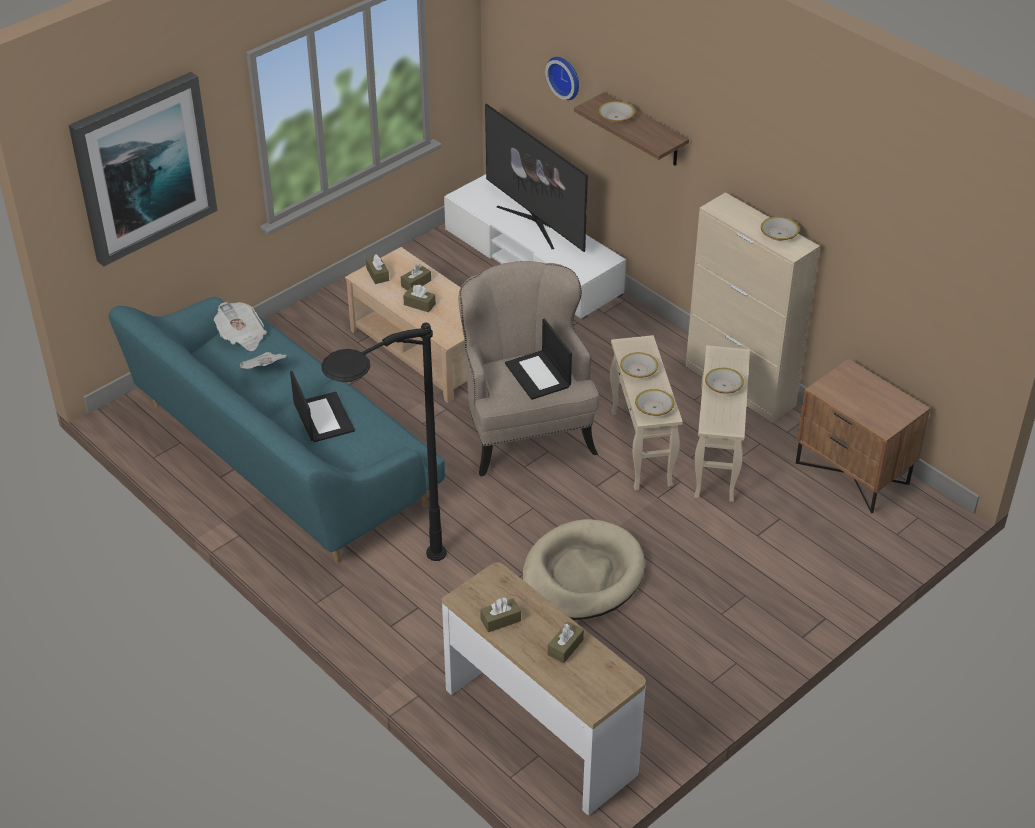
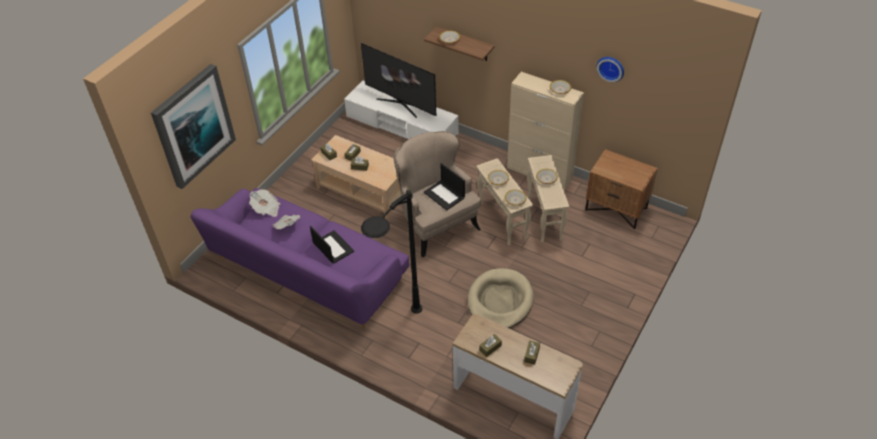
camera: 15 degrees left, 5 degrees up
turquoise sofa [109,297,445,564] -> purple sofa [191,188,409,329]
wall clock [545,57,579,100] -> wall clock moved to [597,57,624,82]

